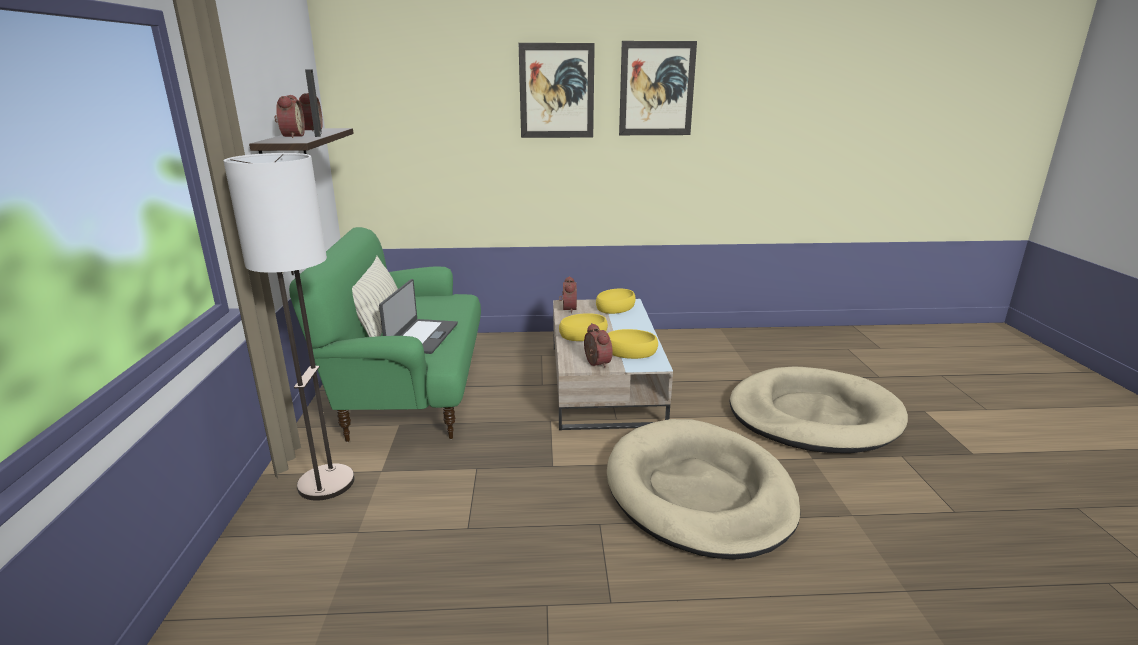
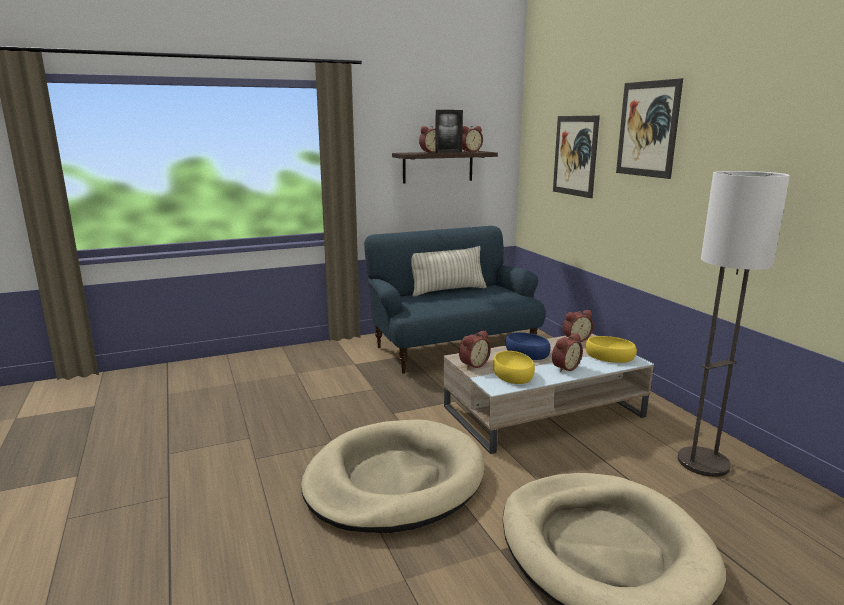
camera: 70 degrees right, 5 degrees down
floor lamp [223,153,354,501] -> floor lamp moved to [678,171,790,477]
green sofa [289,227,481,442] -> blue sofa [364,226,545,374]
laptop [379,279,458,354] -> none
yellow bowl [559,313,608,341] -> blue bowl [505,332,551,360]
picture [619,41,697,135] -> picture moved to [553,116,600,198]
none -> alarm clock [552,333,583,372]

